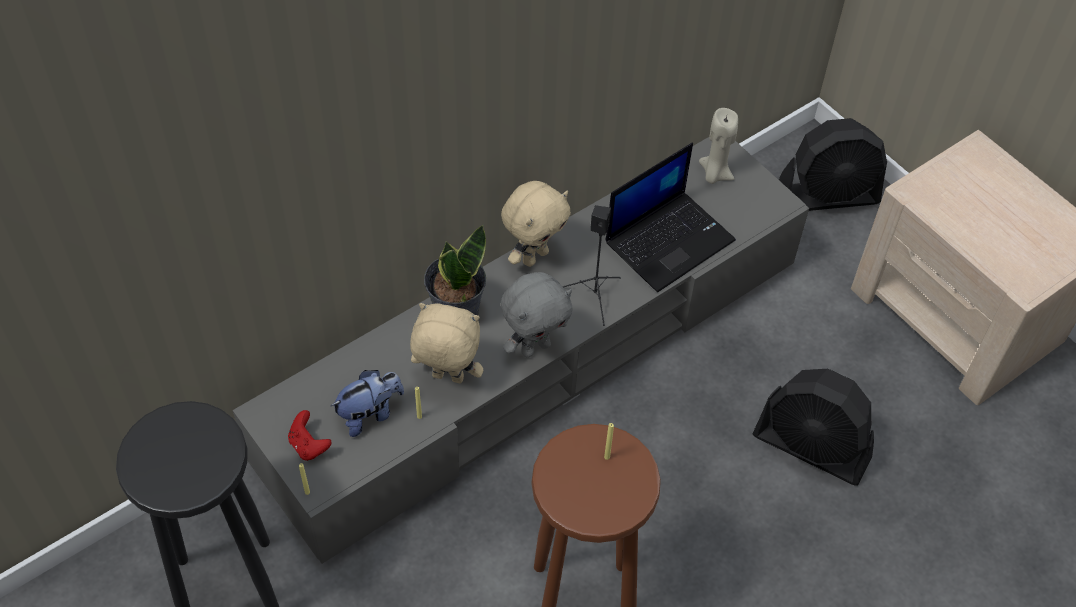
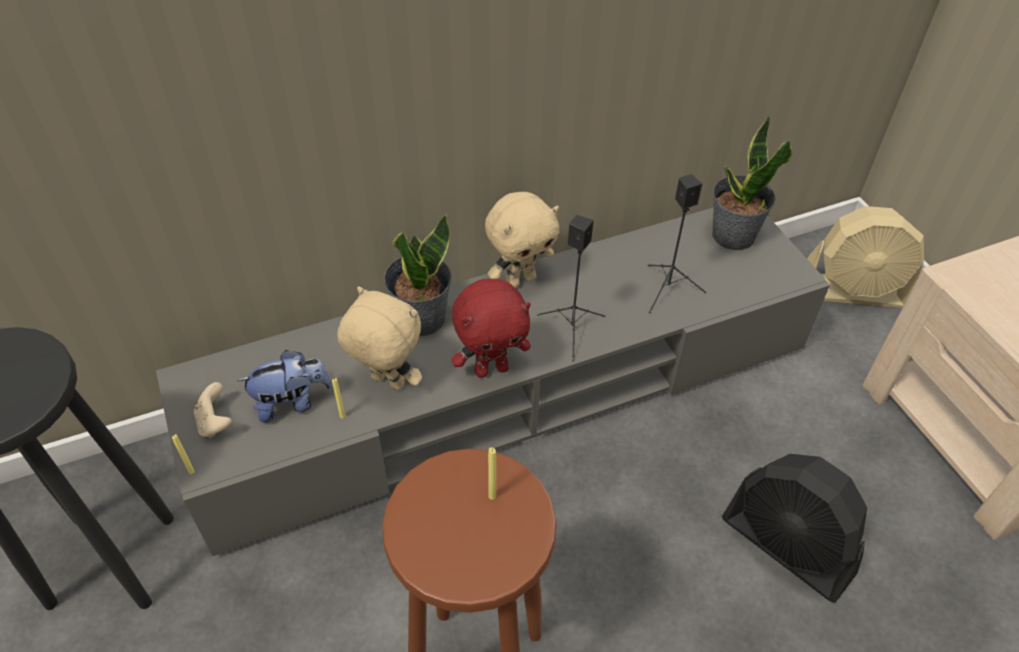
camera: 15 degrees right, 5 degrees down
red game controller [288,410,332,461] -> beige game controller [194,382,232,438]
grey plush toy [501,272,573,358] -> red plush toy [452,279,531,378]
laptop [605,143,736,292] -> black speaker [648,174,706,313]
beige candle [699,108,738,184] -> potted plant [713,116,793,250]
black fan [779,118,887,211] -> beige fan [807,206,924,308]

